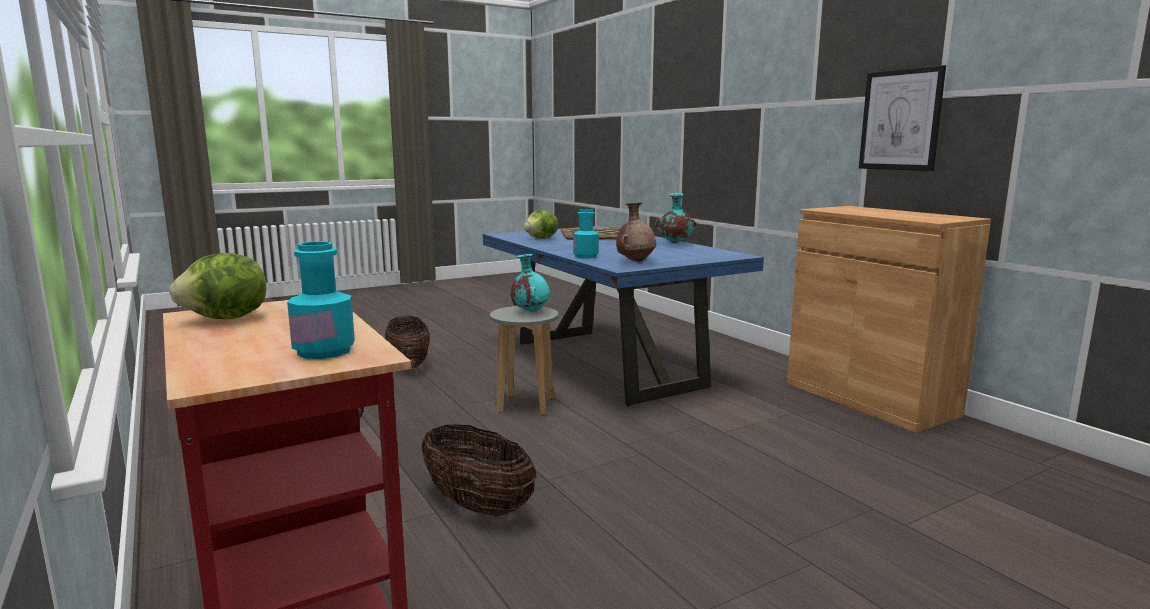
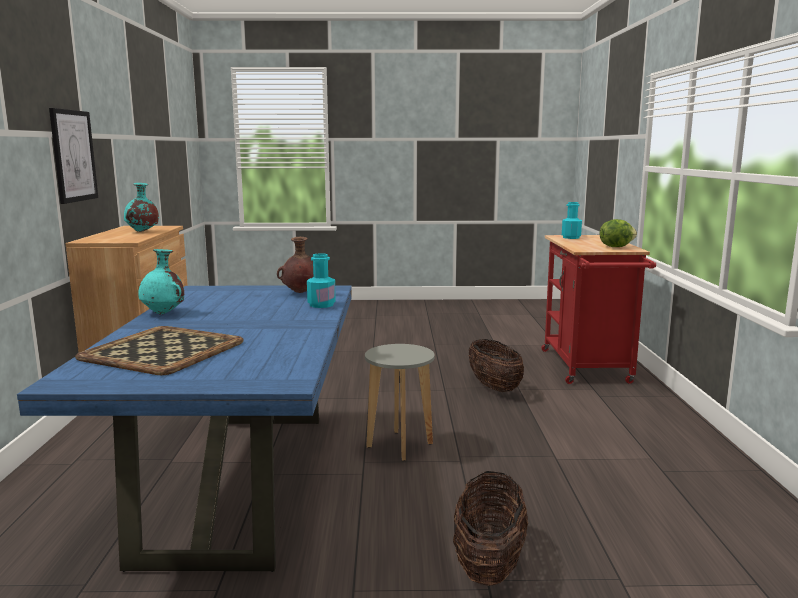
camera: 150 degrees left, 0 degrees up
turquoise vase [511,254,550,312] -> turquoise vase moved to [124,183,159,232]
lettuce [524,210,558,239] -> none

